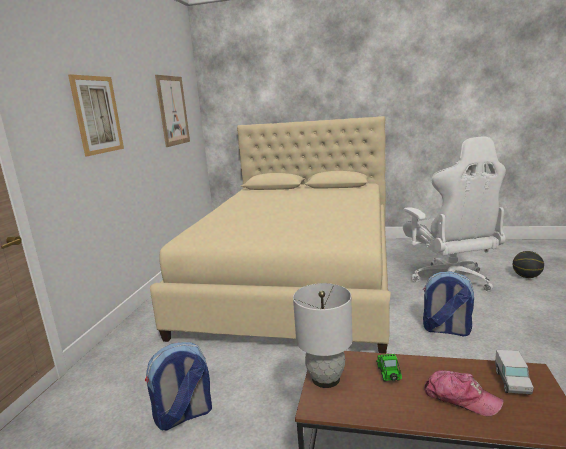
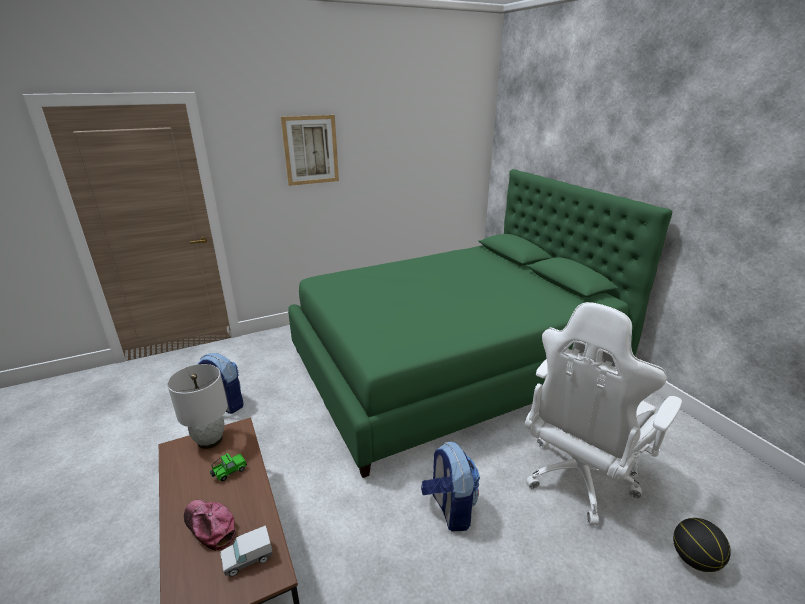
camera: 50 degrees right, 10 degrees up
beige bed [150,116,391,353] -> green bed [288,169,672,478]
picture [155,75,190,147] -> none
cap [424,370,503,417] -> cap turned 135 degrees clockwise [184,500,236,552]

